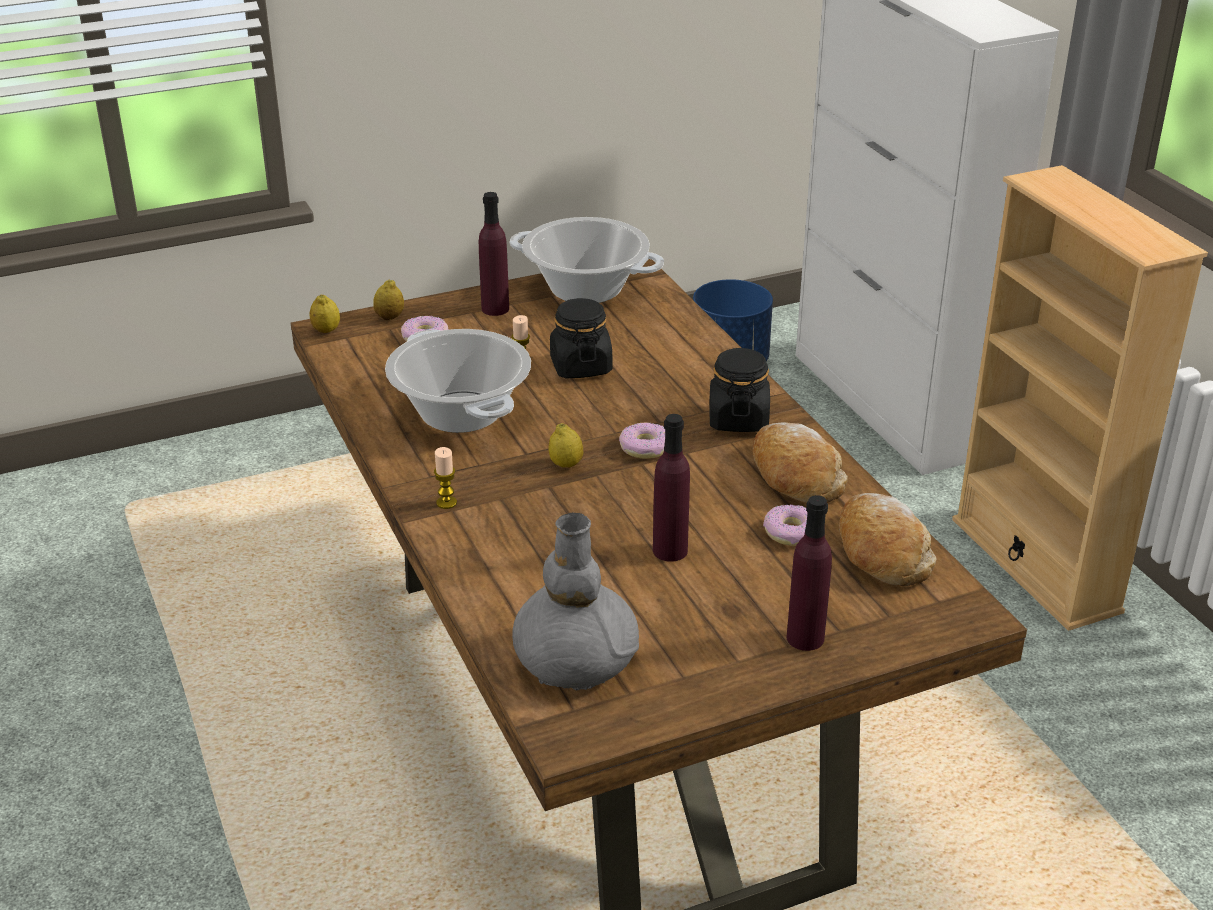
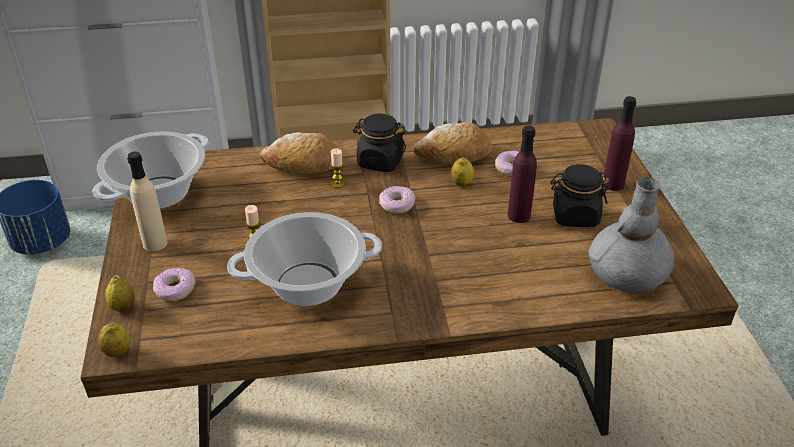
camera: 75 degrees left, 5 degrees up
candle [434,447,457,509] -> candle moved to [330,149,345,188]
purple bottle [479,192,509,316] -> beige bottle [127,151,167,252]
lemon [548,423,584,468] -> lemon moved to [451,157,474,186]
black jar [550,298,612,378] -> black jar moved to [550,164,609,227]
bread [839,493,937,586] -> bread moved to [260,132,339,174]

